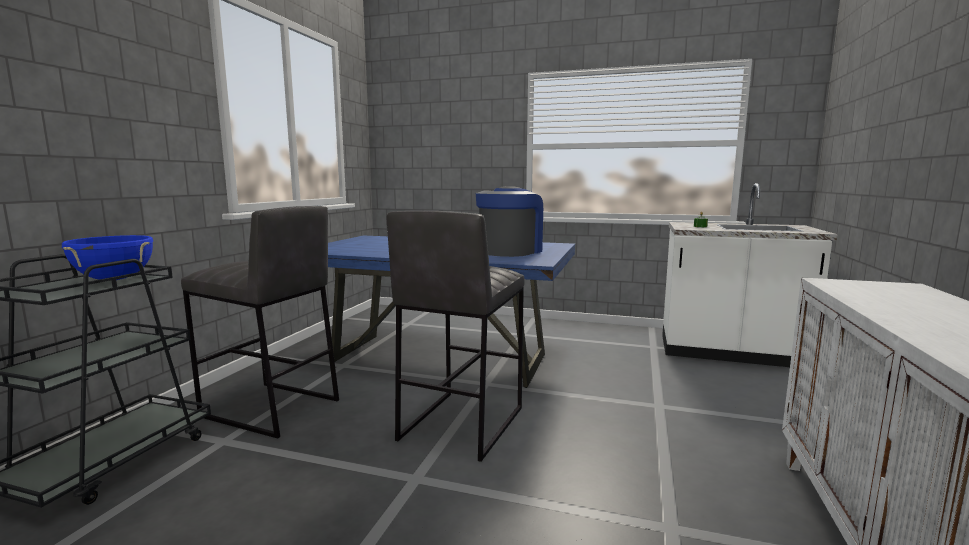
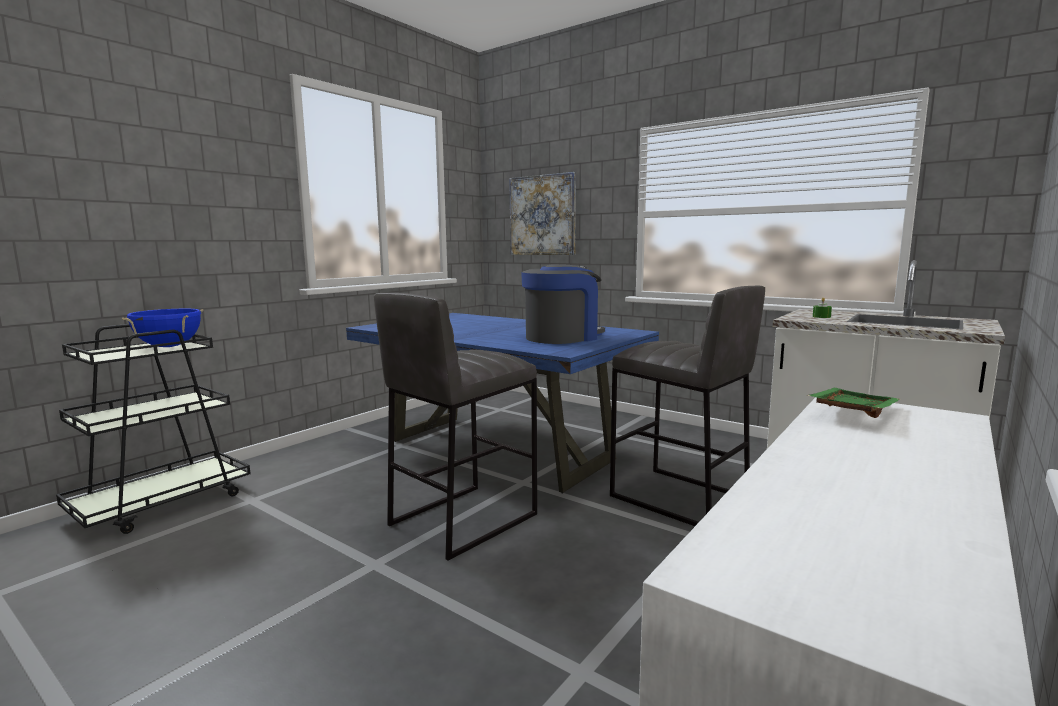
camera: 20 degrees right, 0 degrees up
grey stool [181,206,339,438] -> grey stool moved to [610,286,765,526]
none -> picture [509,172,576,255]
none -> green tray [806,388,900,418]

